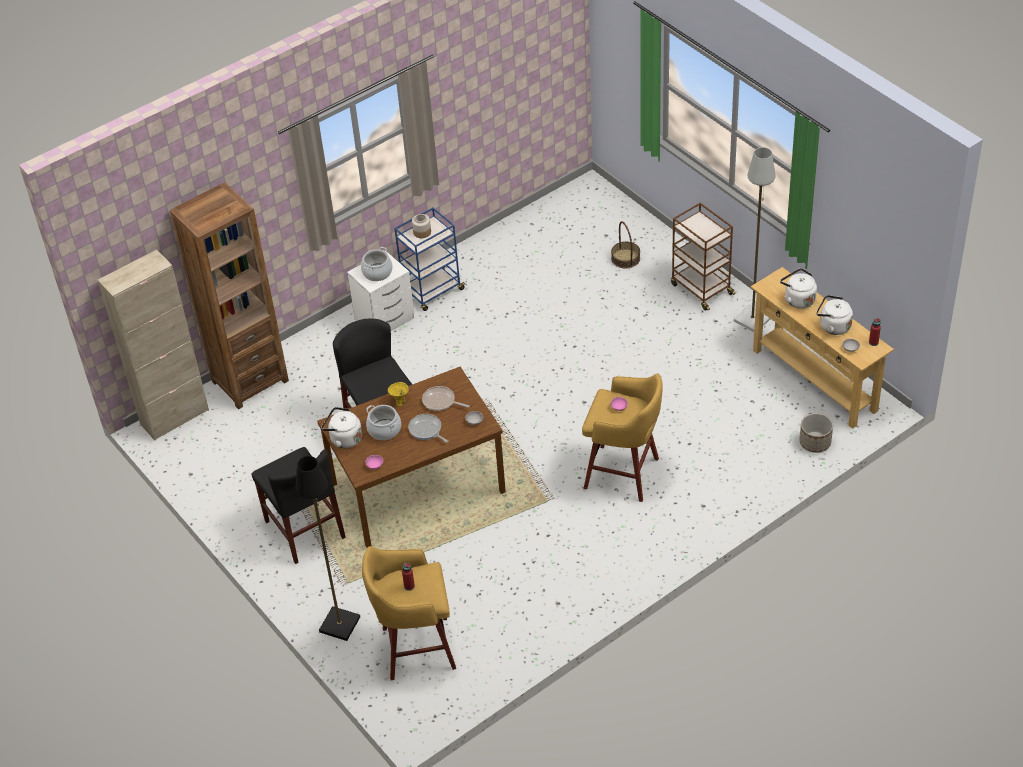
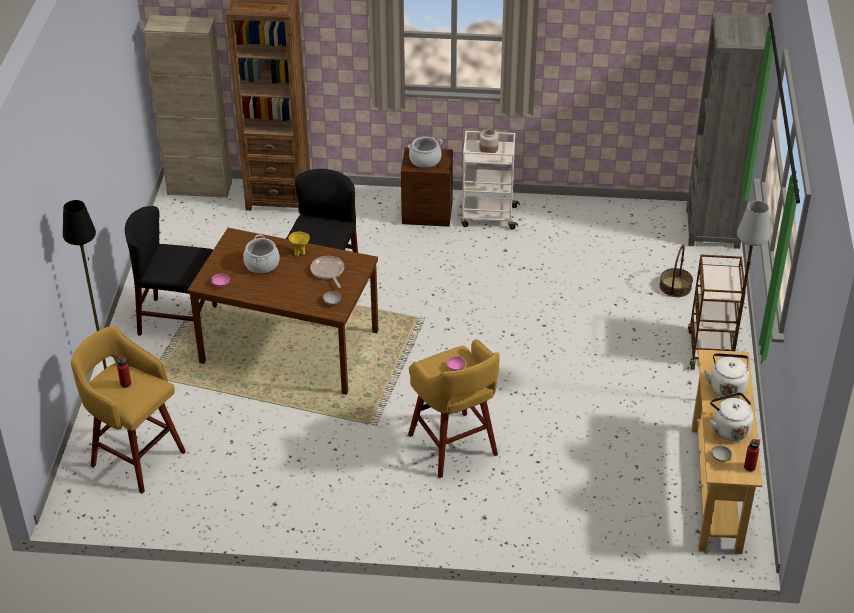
camera: 40 degrees right, 5 degrees down
black chair [252,447,346,564] -> black chair turned 90 degrees clockwise [125,206,217,336]
white kettle [322,407,362,448] -> none
white nightstand [347,251,414,331] -> brown nightstand [401,147,453,227]
blue cart [394,208,465,311] -> white cart [461,131,520,229]
frying pan [408,414,448,443] -> none
planter [799,413,833,453] -> none
none -> grey bookcase [686,13,770,249]

